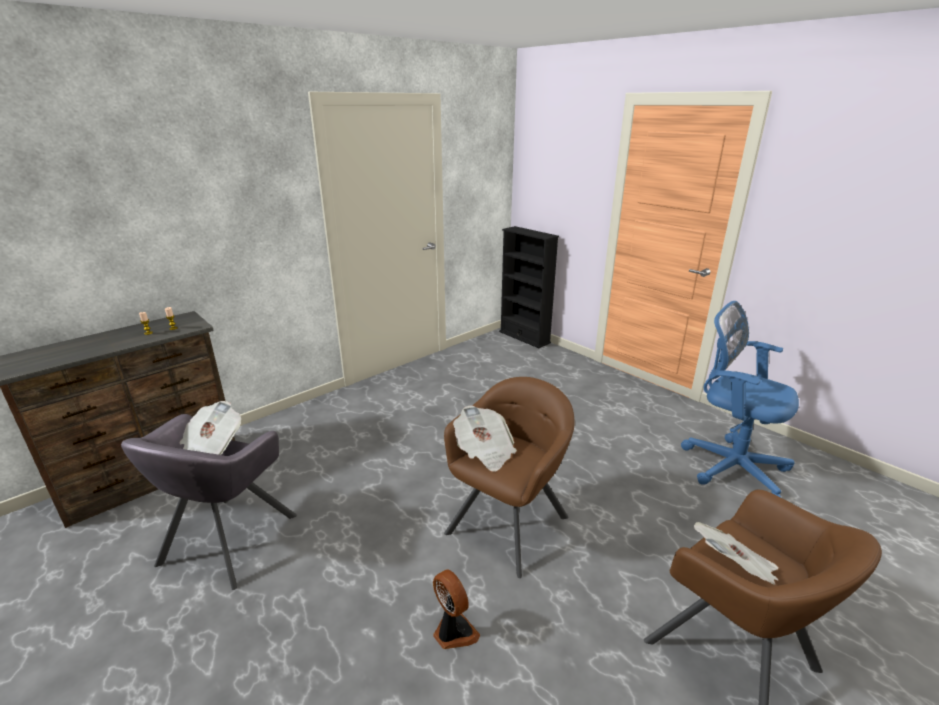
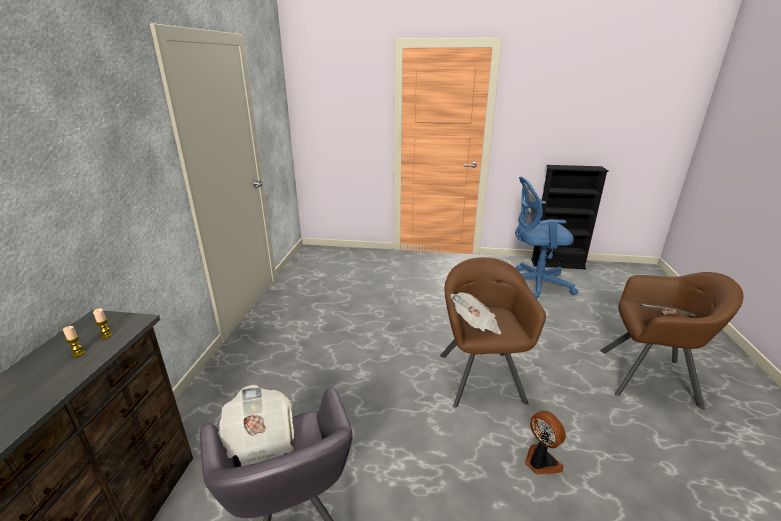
camera: 40 degrees left, 0 degrees up
fan [433,569,480,649] -> fan turned 45 degrees clockwise [525,410,566,475]
black bookcase [499,226,559,348] -> black bookcase moved to [531,165,609,269]

